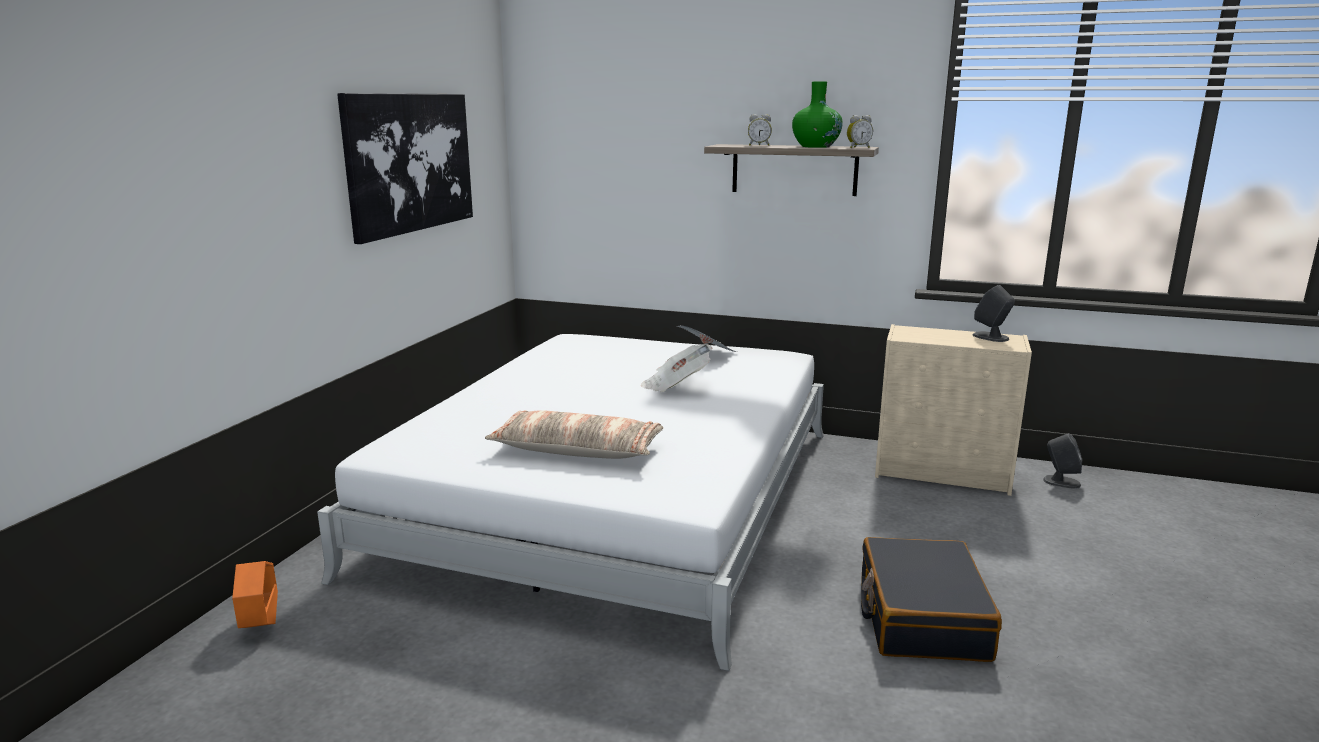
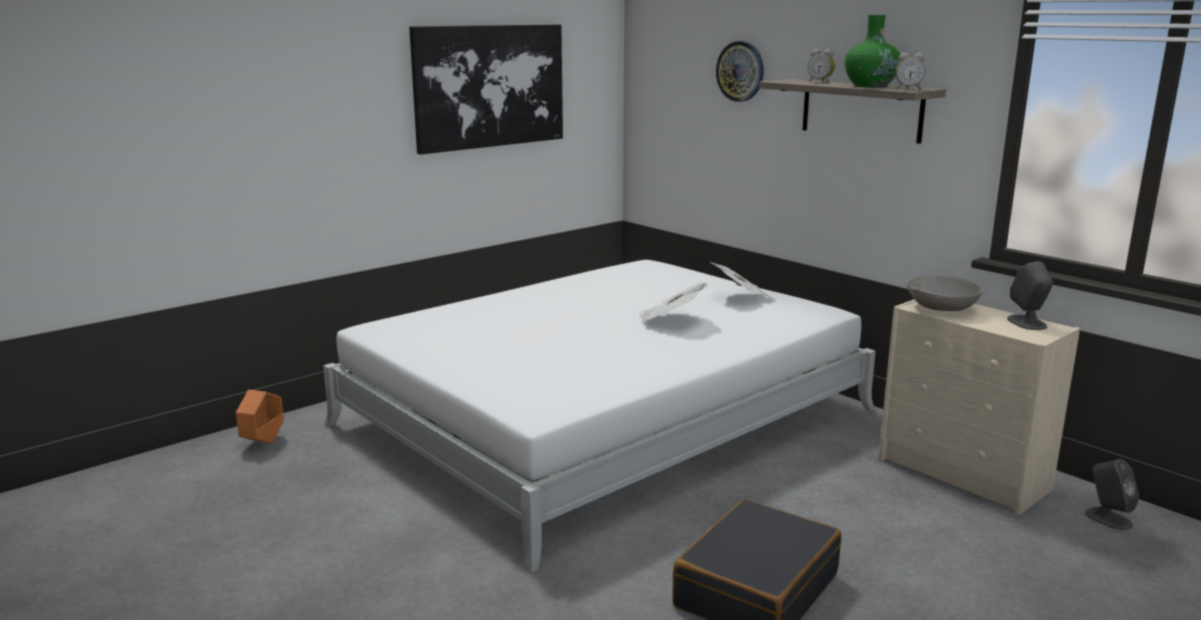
camera: 30 degrees right, 0 degrees up
pillow [485,410,664,459] -> none
none -> wall clock [716,41,764,102]
none -> grey bowl [907,276,983,311]

